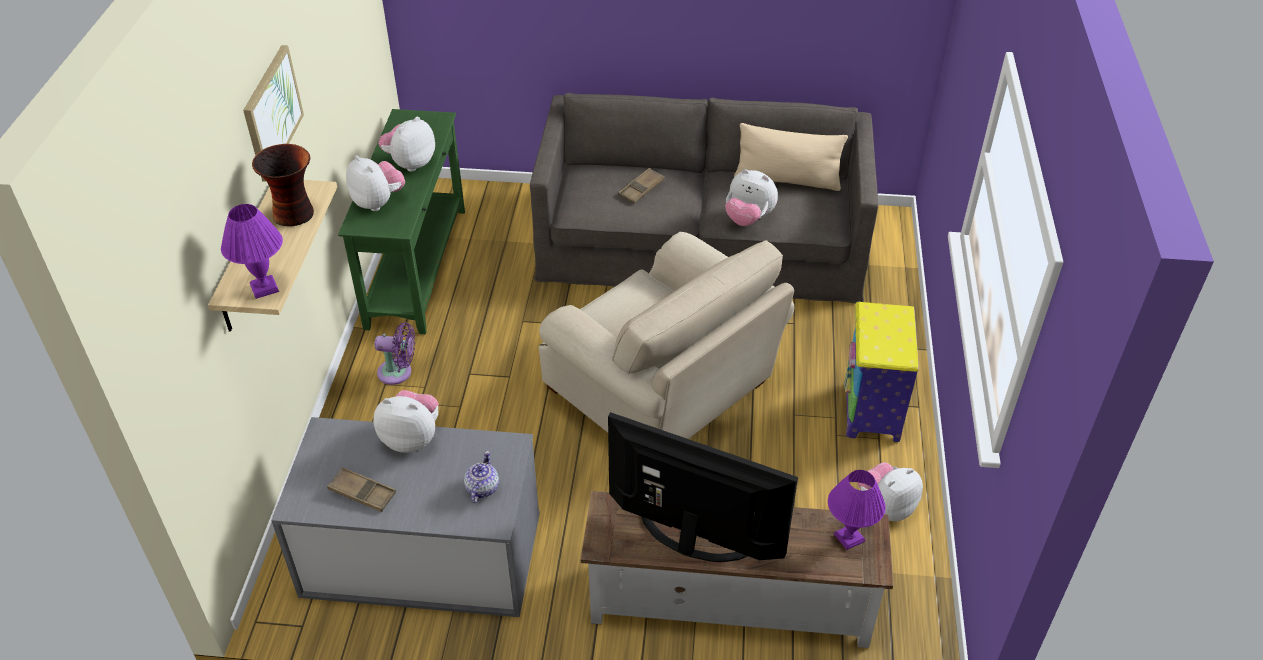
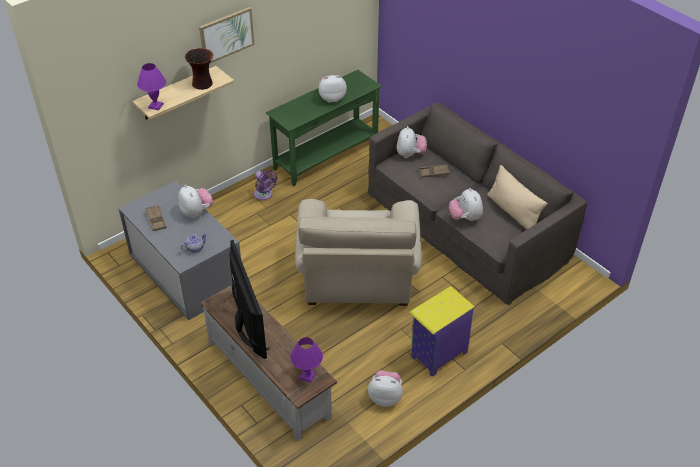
camera: 45 degrees right, 0 degrees up
plush toy [346,155,405,211] -> plush toy moved to [397,126,427,158]

